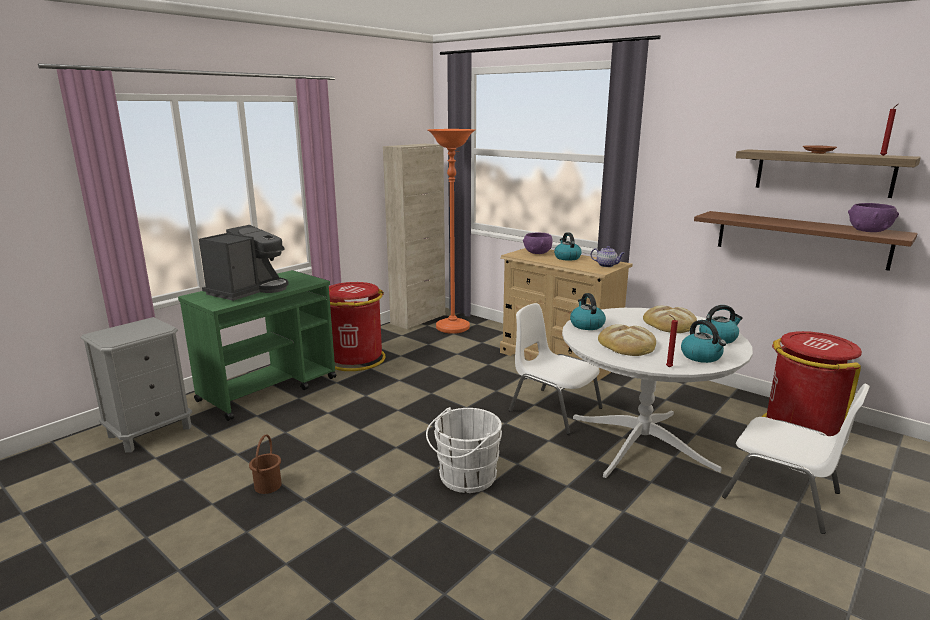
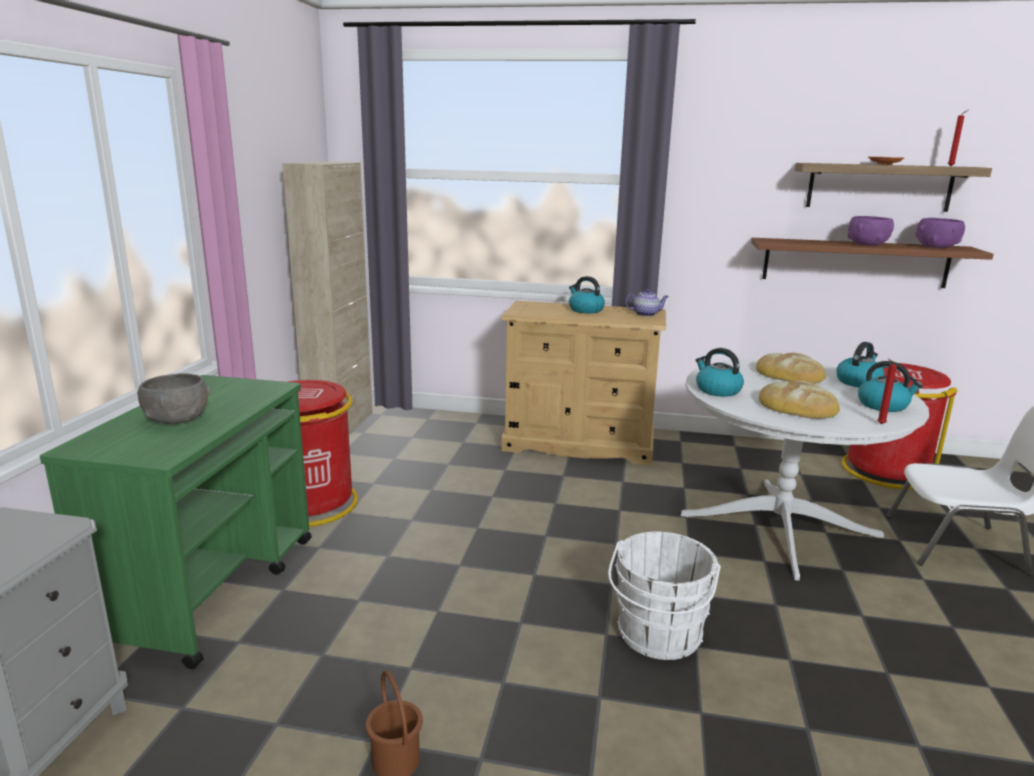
camera: 30 degrees left, 0 degrees up
coffee machine [199,225,289,301] -> grey bowl [137,374,211,424]
orange floor lamp [428,129,475,334] -> none
white chair [509,303,603,434] -> none
purple bowl [523,232,553,254] -> purple bowl moved to [847,216,894,246]

